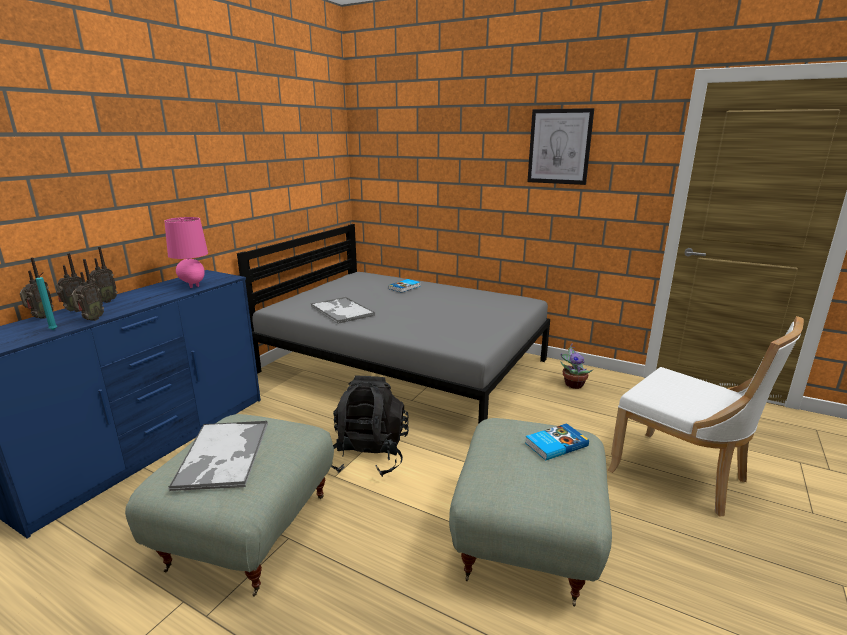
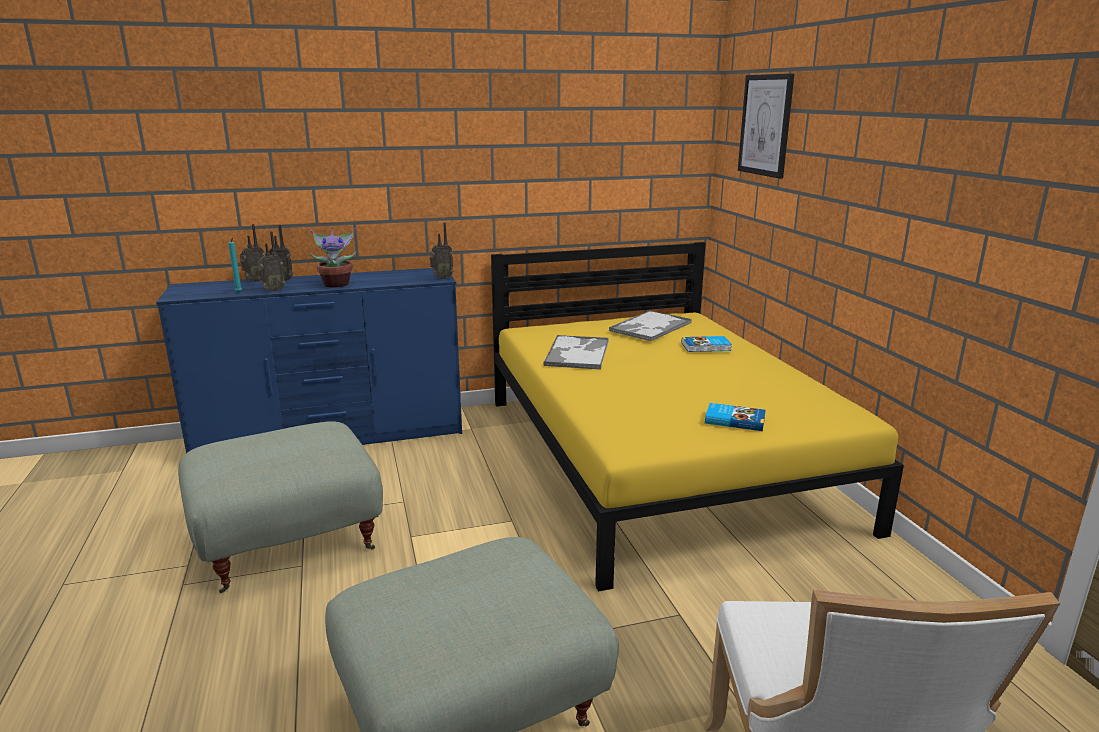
camera: 45 degrees right, 0 degrees up
radio [90,247,118,303] -> radio moved to [429,223,454,279]
pink table lamp [164,217,208,288] -> none
tray [168,421,268,492] -> tray moved to [609,310,692,341]
grey bed [237,224,550,424] -> yellow bed [491,242,904,592]
black backpack [331,376,409,477] -> none
book [525,423,589,461] -> book moved to [705,403,766,431]
picture [527,108,594,185] -> picture moved to [738,73,794,179]
potted plant [561,344,592,389] -> potted plant moved to [310,226,356,288]

